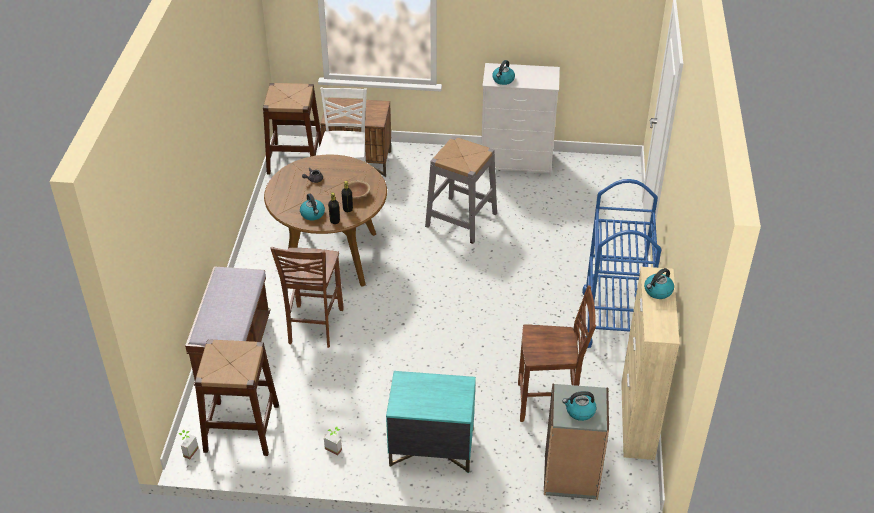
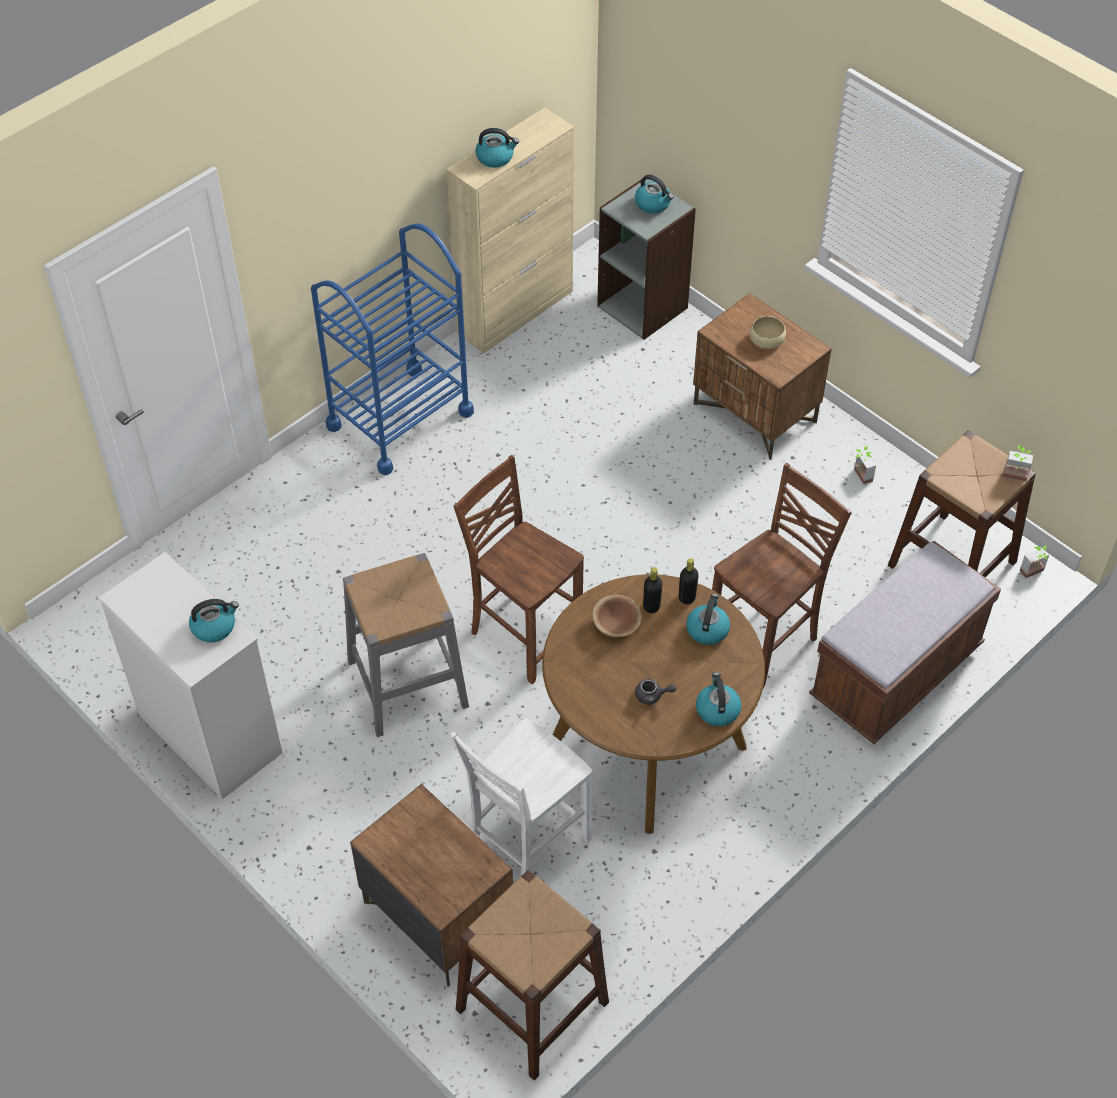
camera: 140 degrees left, 10 degrees up
turquoise nightstand [386,371,476,473] -> brown nightstand [693,293,832,460]
brown chair [518,286,596,422] -> brown chair moved to [453,455,584,684]
none -> kettle [696,672,741,726]
none -> beige bowl [750,316,786,349]
none -> potted plant [1003,445,1033,481]

